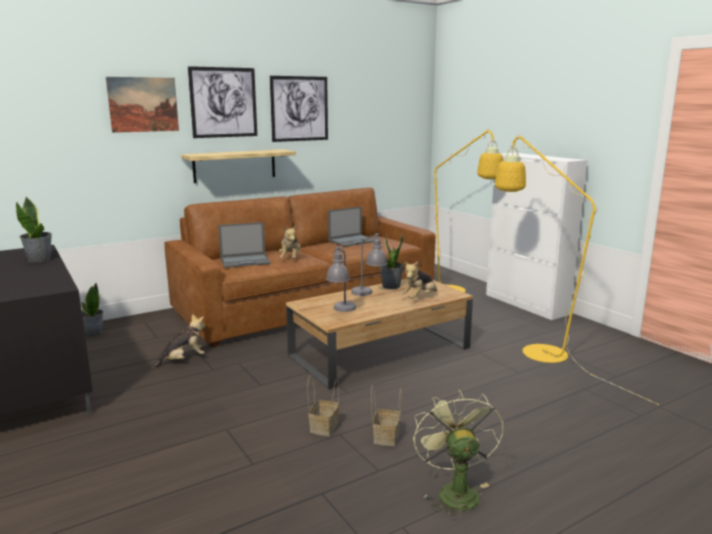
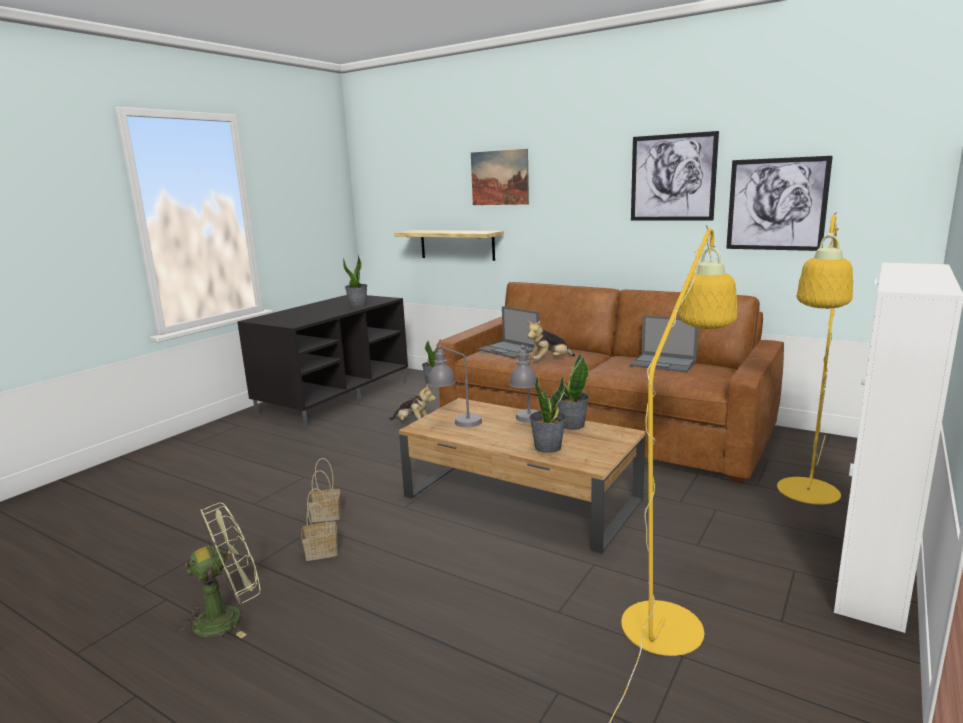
camera: 65 degrees right, 0 degrees up
shelf [181,149,296,183] -> shelf moved to [394,230,504,261]
picture [188,66,257,138] -> picture moved to [726,156,833,251]
plush toy [400,261,437,299] -> potted plant [529,375,566,453]

